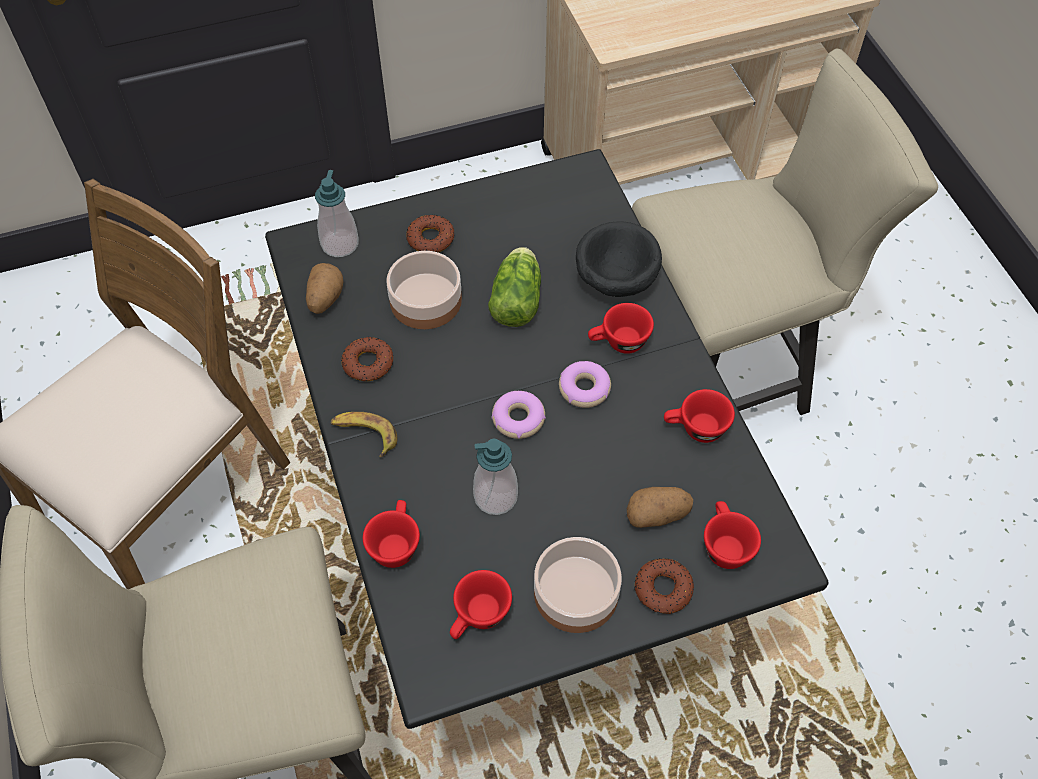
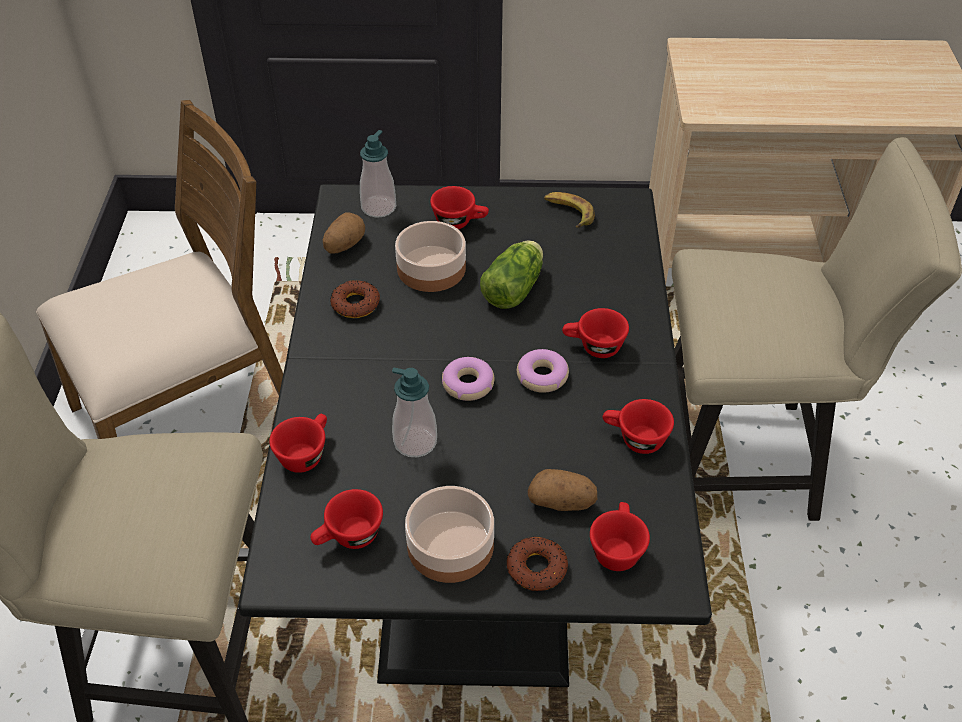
camera: 20 degrees right, 10 degrees down
banana [331,412,397,457] -> banana moved to [544,192,595,228]
donut [406,215,454,253] -> red cup [430,186,489,229]
black bowl [576,222,662,297] -> none

